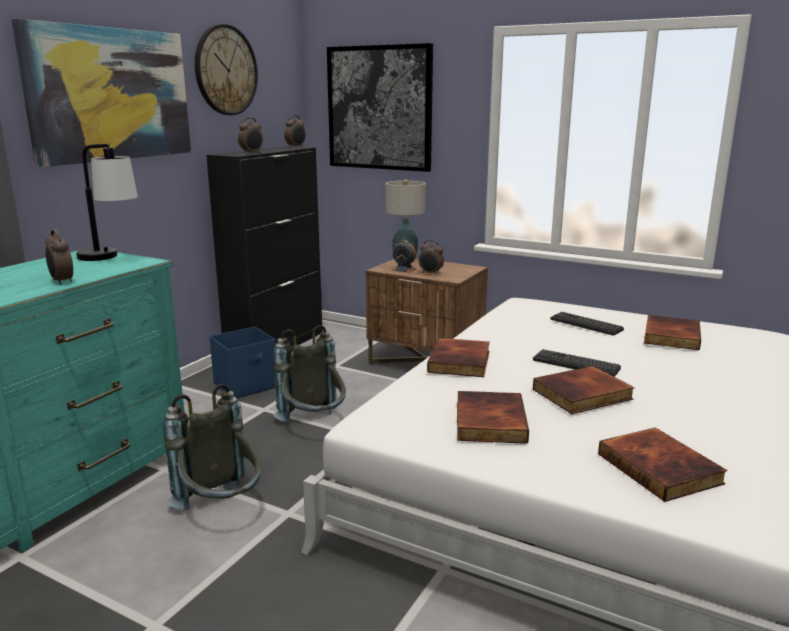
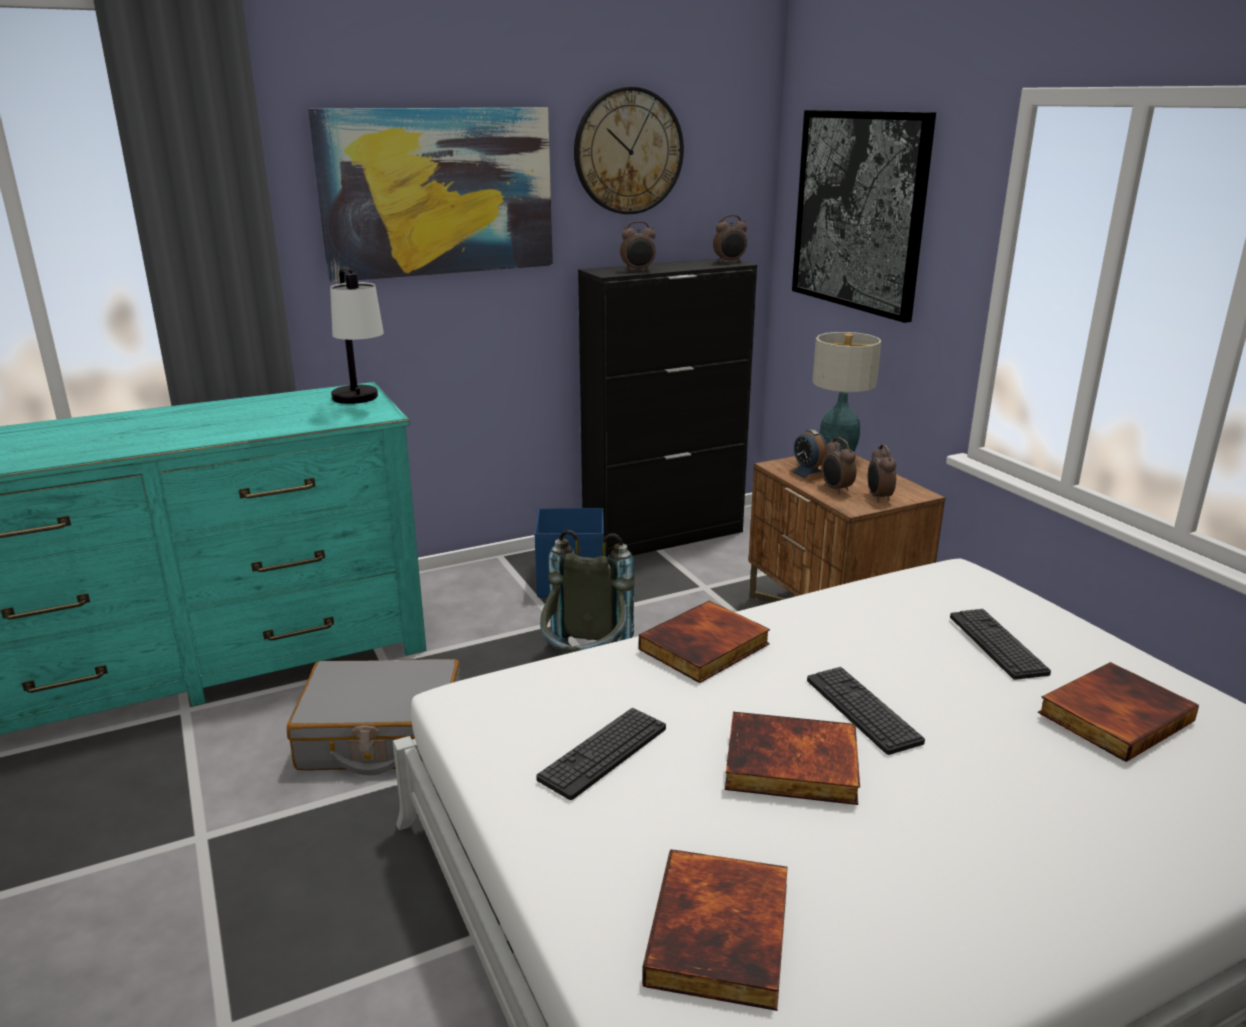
camera: 35 degrees right, 5 degrees up
alarm clock [45,229,73,285] -> alarm clock moved to [868,444,896,503]
grey backpack [163,384,262,510] -> grey suitcase [287,659,460,775]
book [457,391,529,444] -> keyboard [536,708,666,800]

